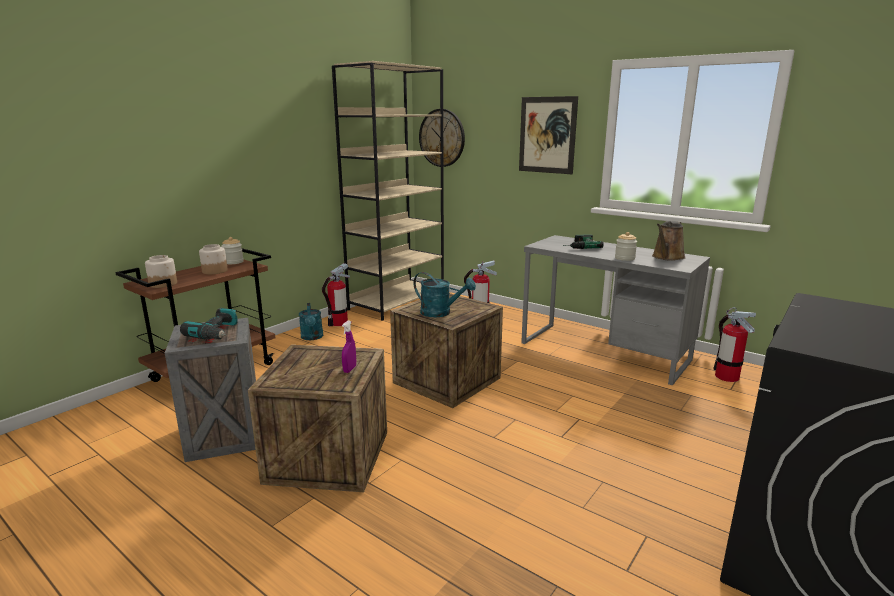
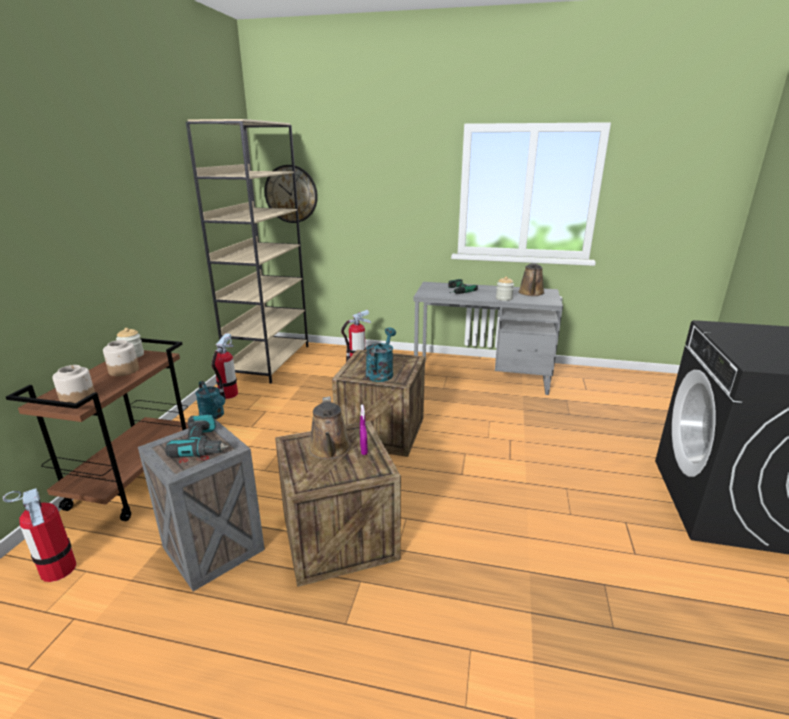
camera: 25 degrees left, 5 degrees up
turquoise watering can [414,272,476,317] -> turquoise watering can turned 75 degrees counterclockwise [366,327,396,382]
picture [519,96,578,174] -> none
fire extinguisher [713,307,756,382] -> fire extinguisher moved to [2,488,76,582]
none -> brown watering can [309,397,351,460]

